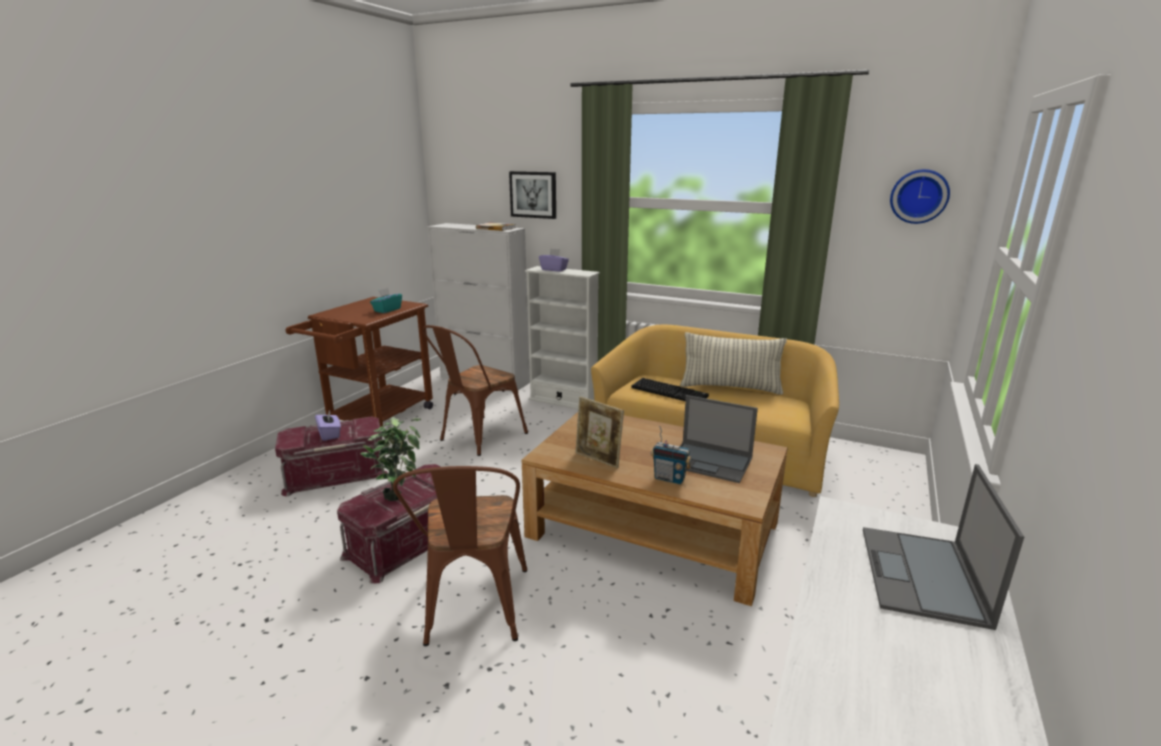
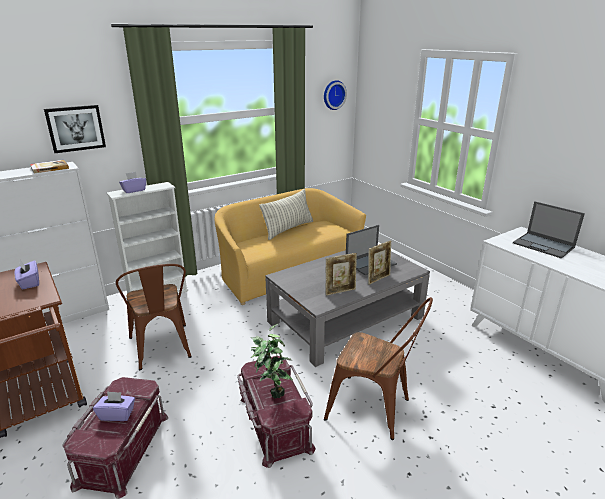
camera: 60 degrees left, 5 degrees up
turquoise tissue box [370,288,402,313] -> purple tissue box [14,260,39,289]
brown coffee table [522,412,788,606] -> grey coffee table [265,250,430,367]
keyboard [632,378,709,401] -> none
radio [651,426,692,484] -> picture frame [368,241,391,285]

